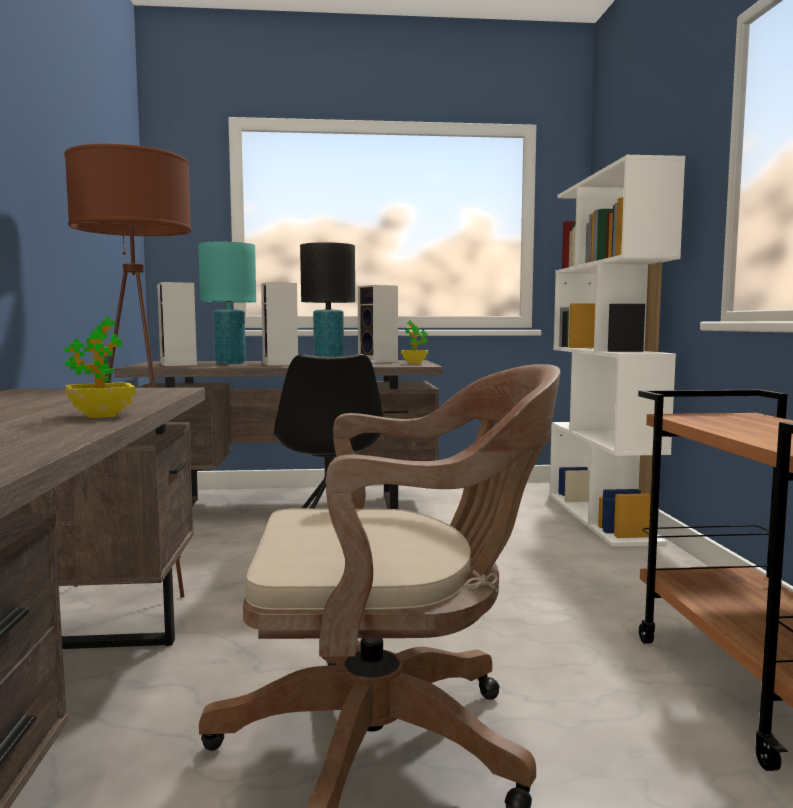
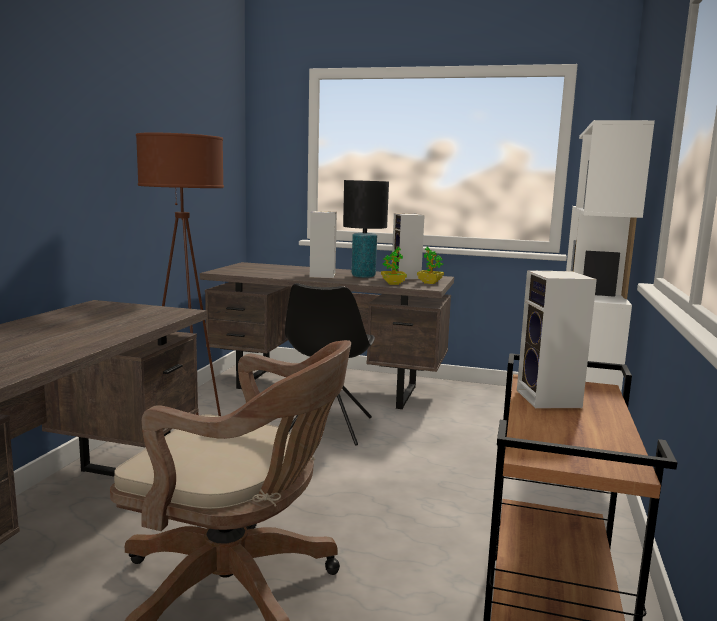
camera: 20 degrees right, 5 degrees up
potted plant [65,317,136,418] -> potted plant moved to [381,247,407,285]
speaker [157,282,197,366] -> speaker moved to [517,270,597,408]
turquoise table lamp [198,242,256,364] -> none

